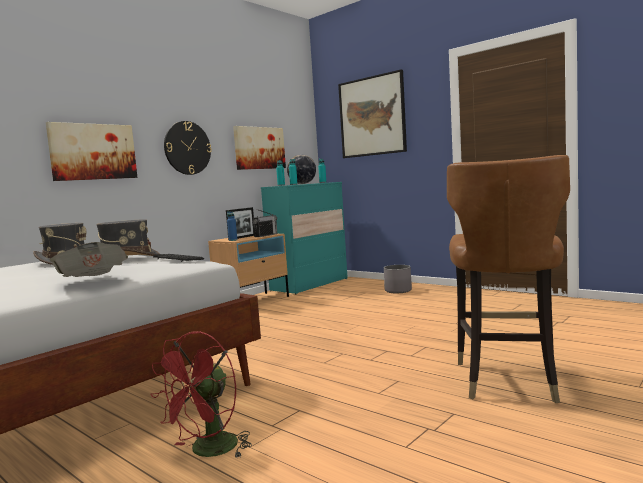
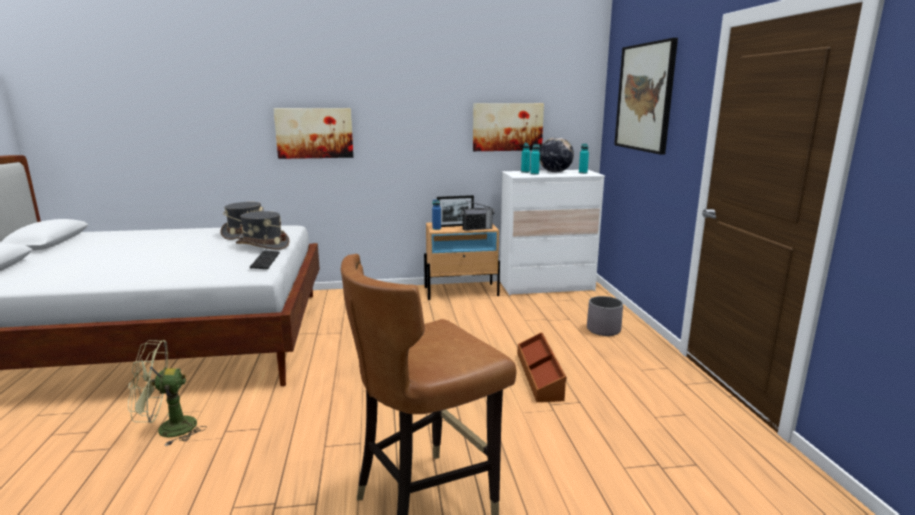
camera: 40 degrees right, 10 degrees up
newspaper [50,242,128,277] -> none
red fan [150,331,252,458] -> green fan [128,340,207,446]
wall clock [164,121,212,175] -> none
turquoise dresser [261,182,348,295] -> white dresser [500,170,605,296]
none -> brown storage box [517,332,566,402]

